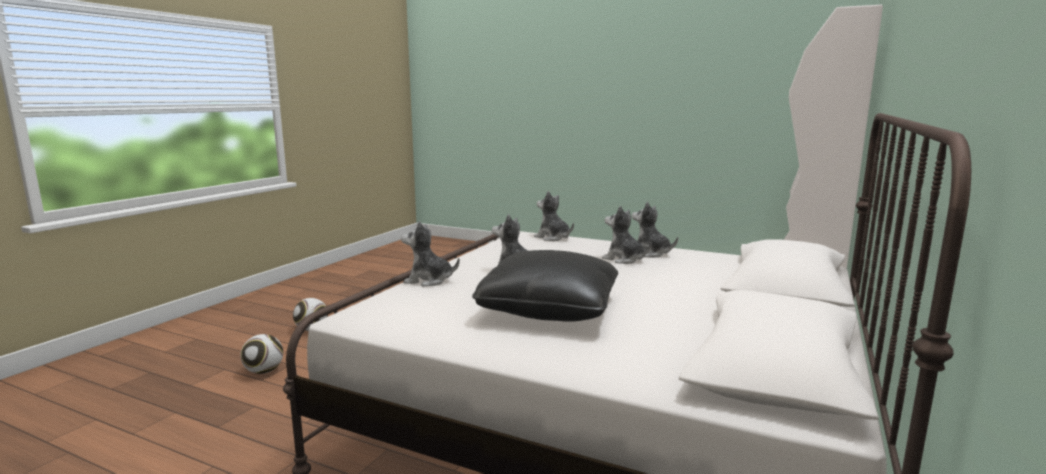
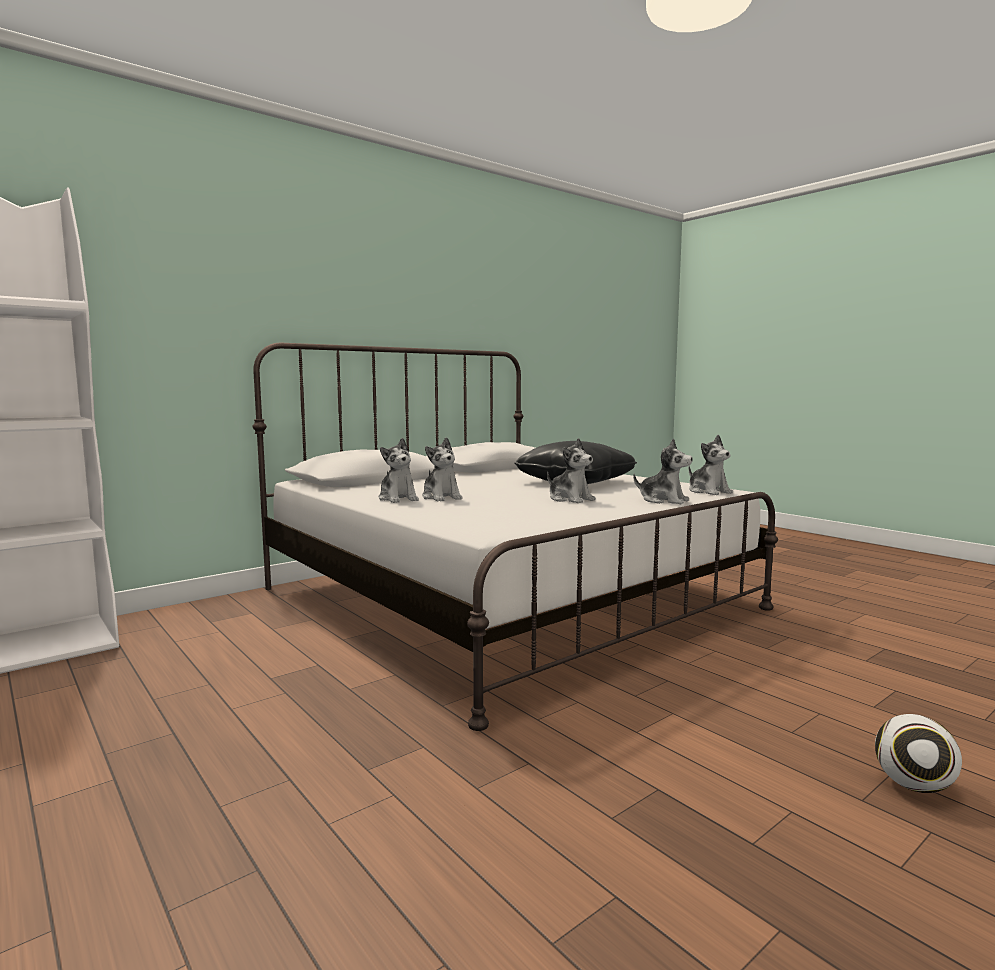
camera: 155 degrees left, 5 degrees down
football [240,334,283,374] -> none
plush toy [534,191,574,241] -> plush toy moved to [689,434,733,495]

